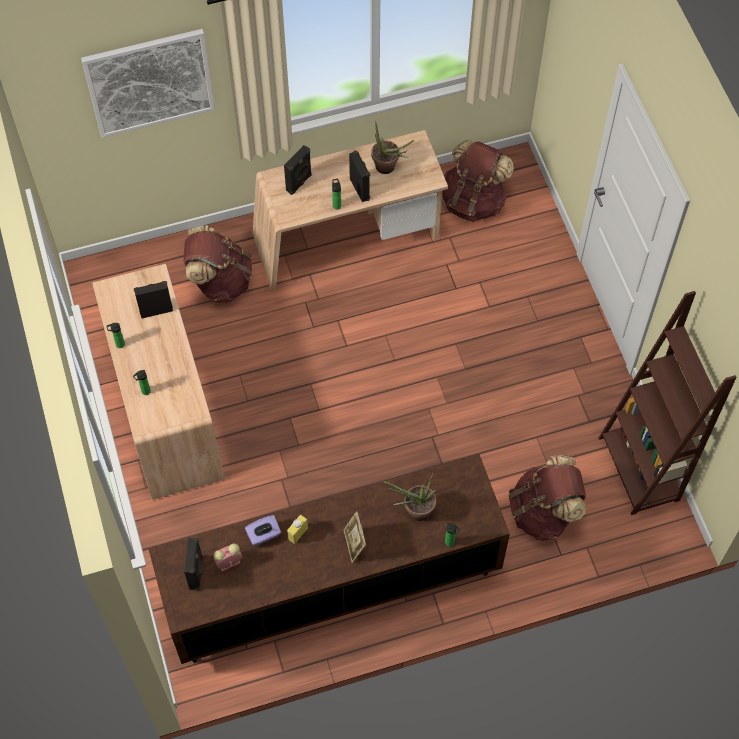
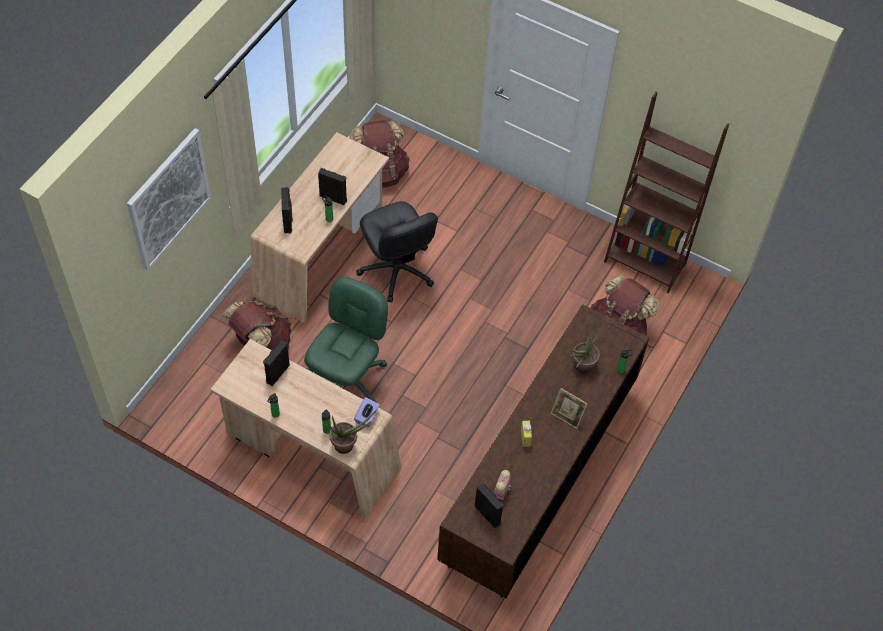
camera: 45 degrees left, 5 degrees down
purple tissue box [245,515,281,546] -> purple tissue box moved to [354,397,380,428]
potted plant [371,121,414,174] -> potted plant moved to [329,409,377,454]
none -> green office chair [304,277,388,403]
none -> black office chair [356,201,438,302]

